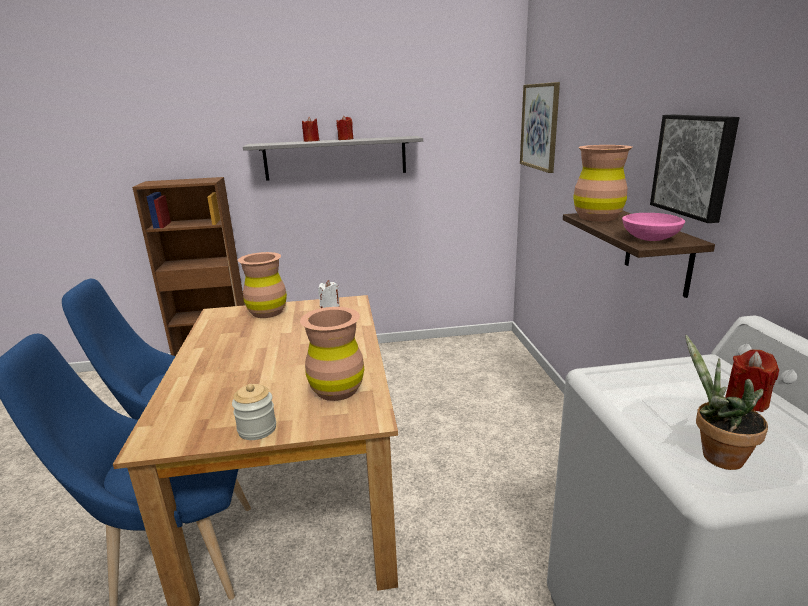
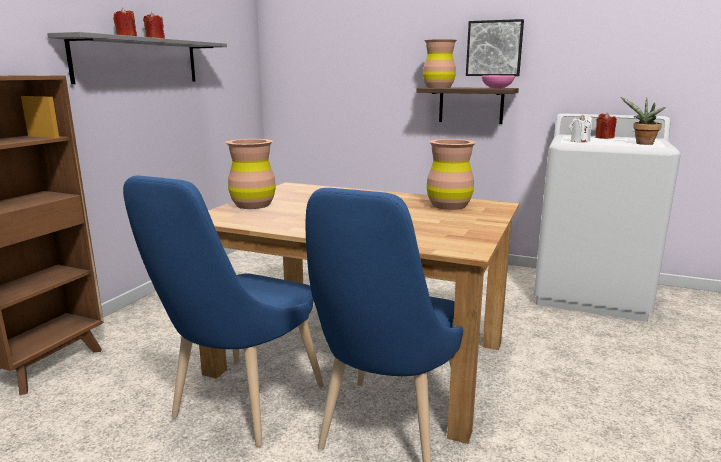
camera: 60 degrees left, 5 degrees down
jar [232,384,276,440] -> none
white candle [318,280,340,308] -> white candle moved to [571,115,592,142]
picture [520,82,560,173] -> none

